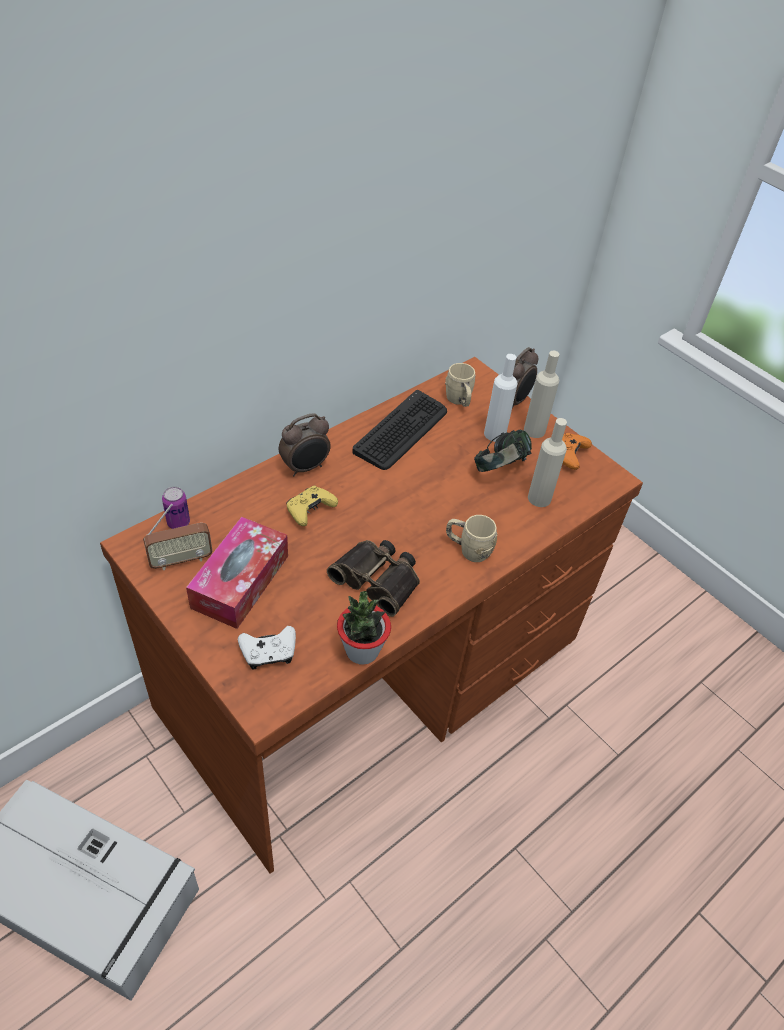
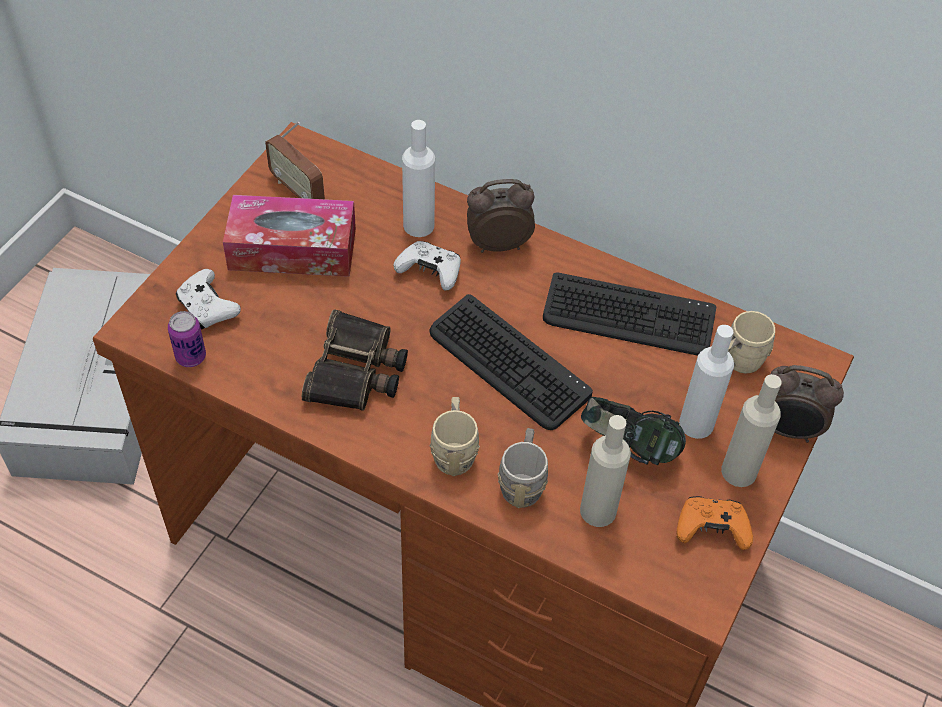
camera: 70 degrees right, 5 degrees up
can [162,487,190,529] -> can moved to [168,311,206,367]
alarm clock [279,413,331,477] -> alarm clock turned 135 degrees clockwise [467,179,535,253]
yellow game controller [286,485,338,526] -> white game controller [394,241,461,290]
potted plant [337,591,391,665] -> none
none -> white bottle [402,120,435,237]
none -> keyboard [429,294,593,430]
none -> grey mug [498,428,548,508]

